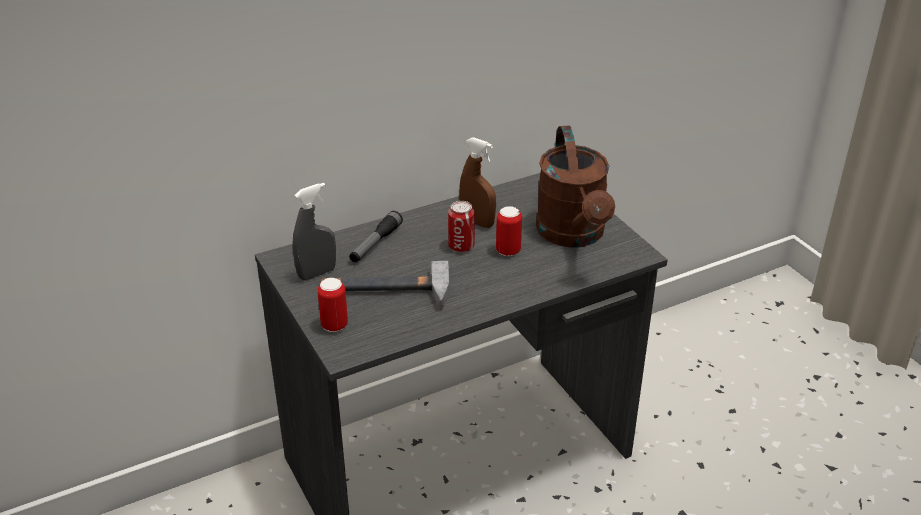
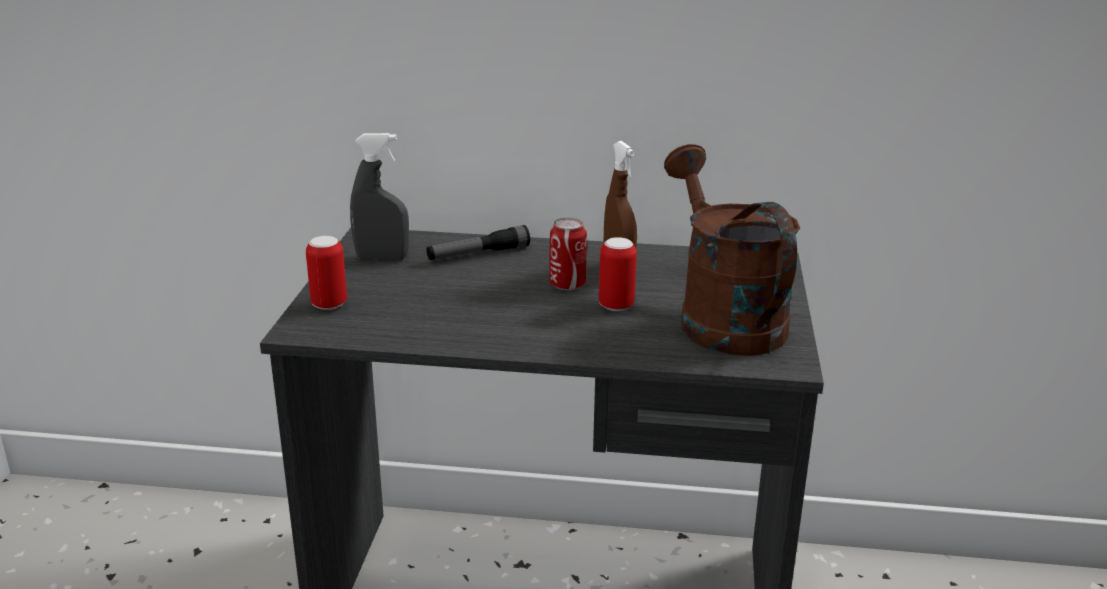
camera: 35 degrees right, 10 degrees down
hammer [321,261,449,310] -> none
brown watering can [536,126,615,248] -> brown watering can turned 135 degrees clockwise [664,144,800,356]

